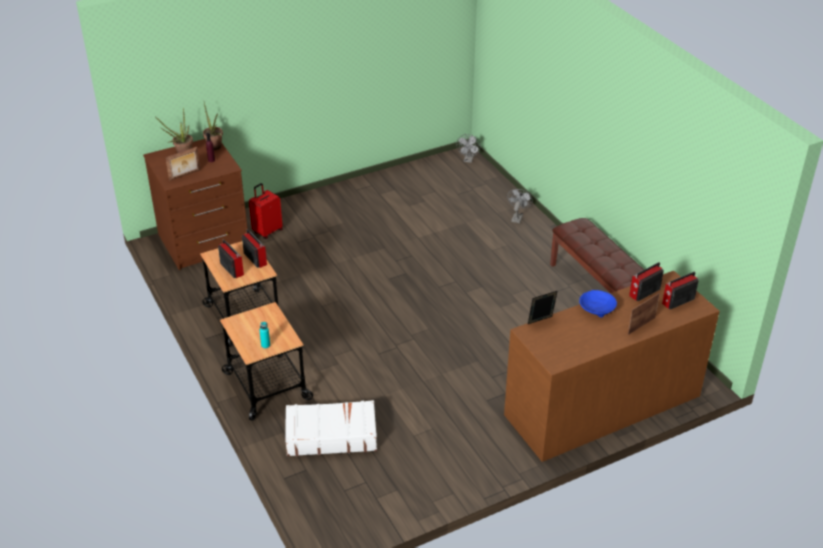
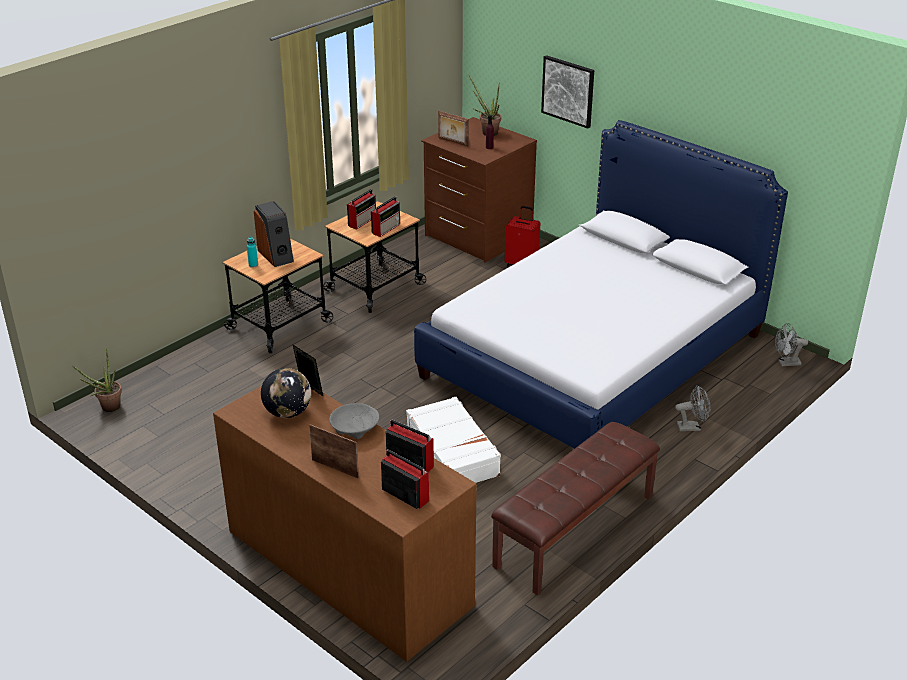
camera: 70 degrees right, 5 degrees down
potted plant [203,103,223,150] -> potted plant moved to [73,348,122,412]
white suitcase [285,400,377,456] -> white suitcase moved to [406,397,501,483]
blue bowl [579,290,617,318] -> grey bowl [329,403,379,439]
none -> speaker [254,201,294,267]
none -> globe [261,368,311,418]
none -> bed [414,120,788,449]
none -> picture [541,55,594,129]

